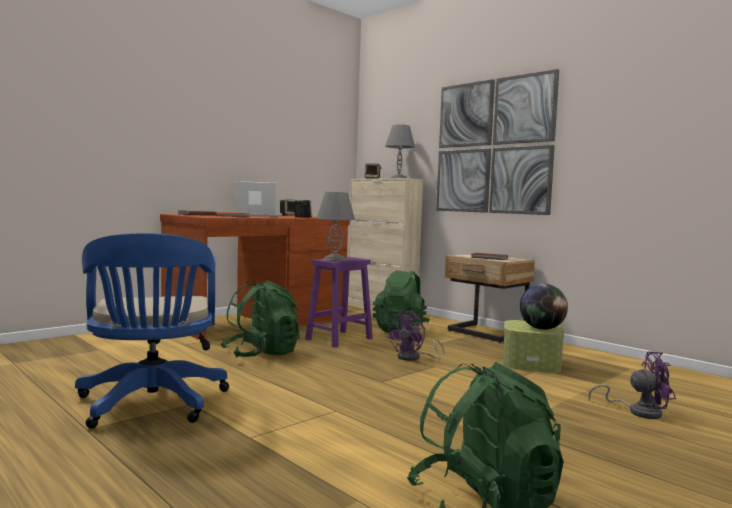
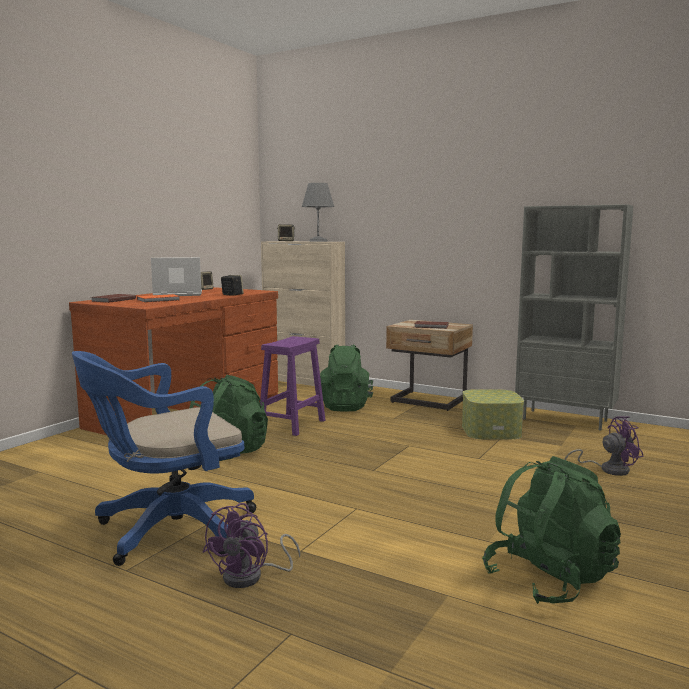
camera: 15 degrees left, 5 degrees up
blue office chair [75,233,229,428] -> blue office chair turned 90 degrees clockwise [72,351,256,566]
grey table lamp [316,192,355,261] -> none
purple fan [387,311,445,361] -> purple fan moved to [202,503,301,588]
picture [436,69,559,215] -> none
globe [520,284,568,330] -> none
none -> grey bookcase [515,204,633,431]

